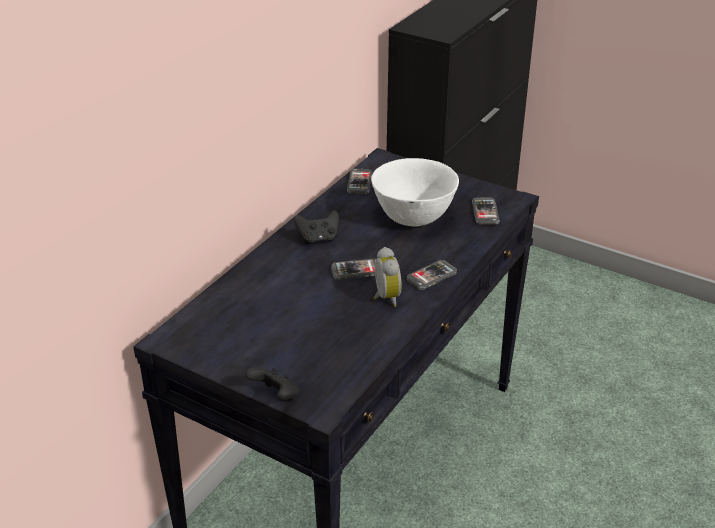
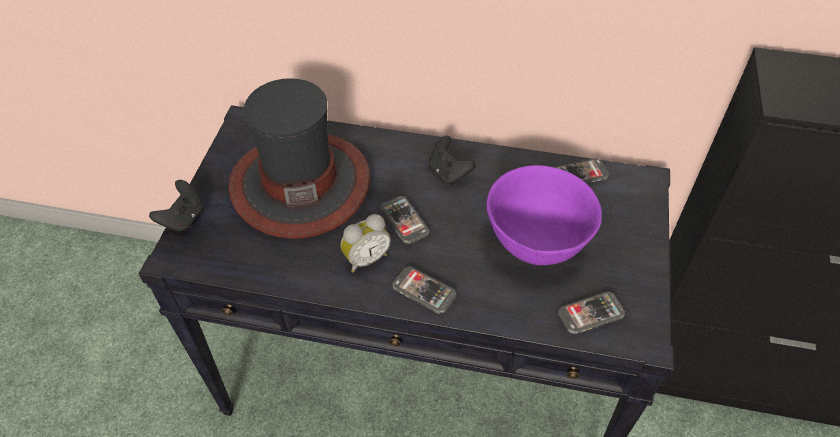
camera: 70 degrees right, 15 degrees up
white bowl [371,158,459,226] -> purple bowl [486,165,602,265]
none -> hat [228,78,370,239]

